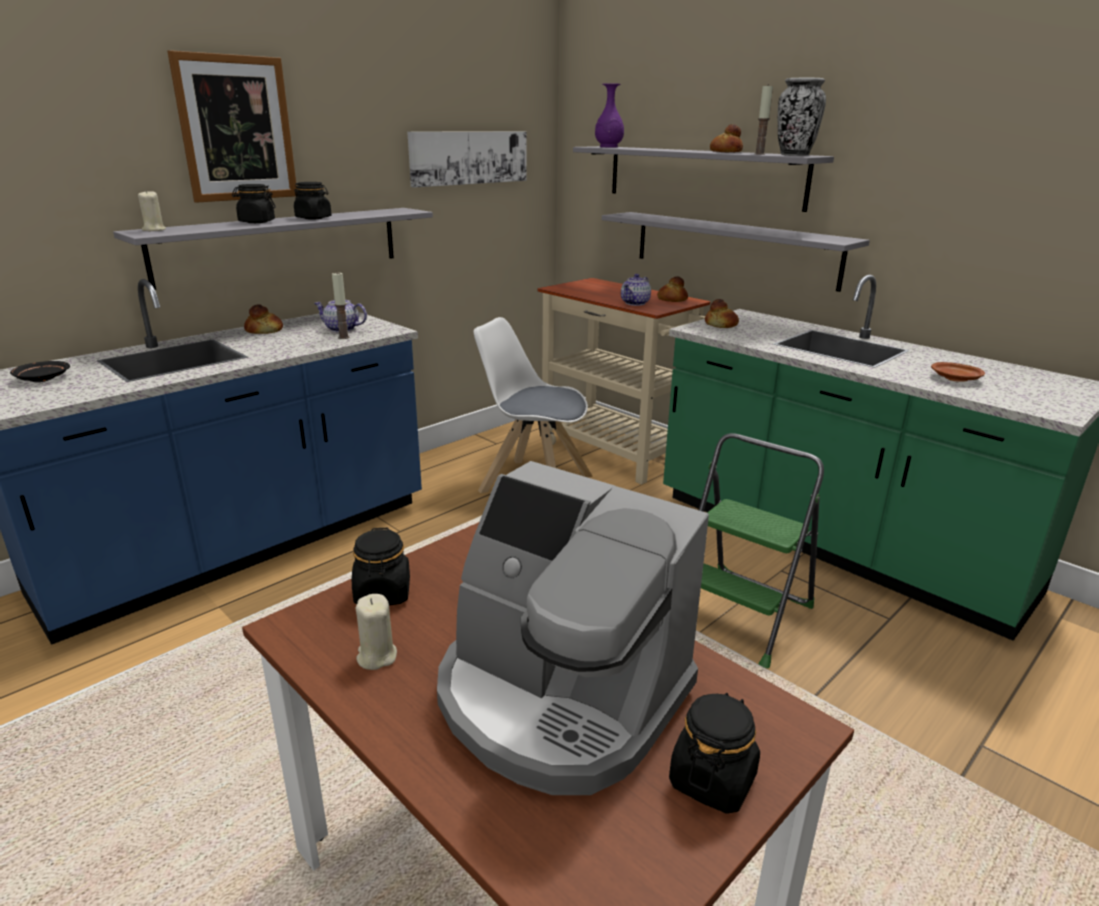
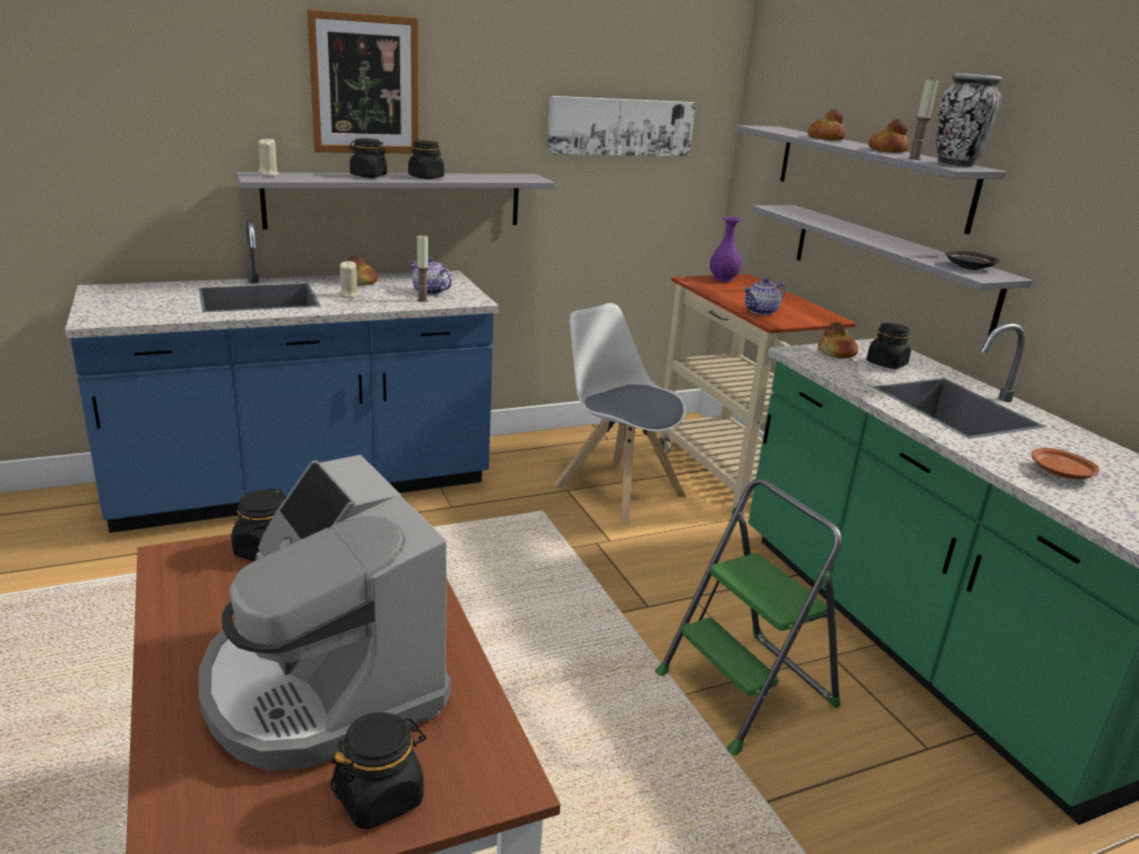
camera: 20 degrees right, 0 degrees up
black plate [10,361,70,382] -> black plate moved to [945,251,1000,270]
beige candle [356,594,397,670] -> beige candle moved to [338,261,359,298]
purple vase [595,83,624,147] -> purple vase moved to [710,217,742,282]
bread [657,276,688,302] -> bread moved to [807,109,845,140]
none -> black jar [867,323,911,369]

